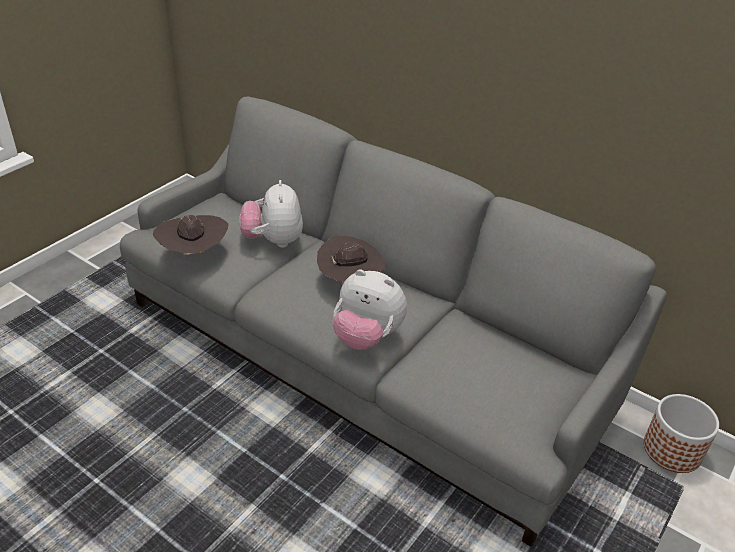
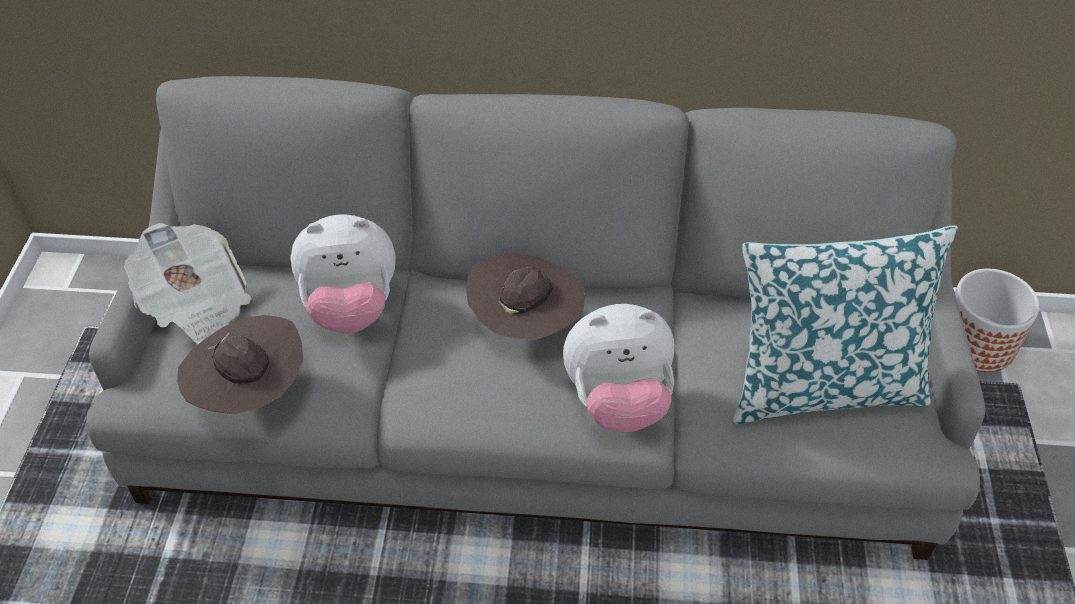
camera: 30 degrees left, 10 degrees up
plush toy [240,180,303,248] -> plush toy turned 60 degrees counterclockwise [290,214,395,334]
none -> newspaper [124,223,251,344]
none -> pillow [732,225,958,424]

